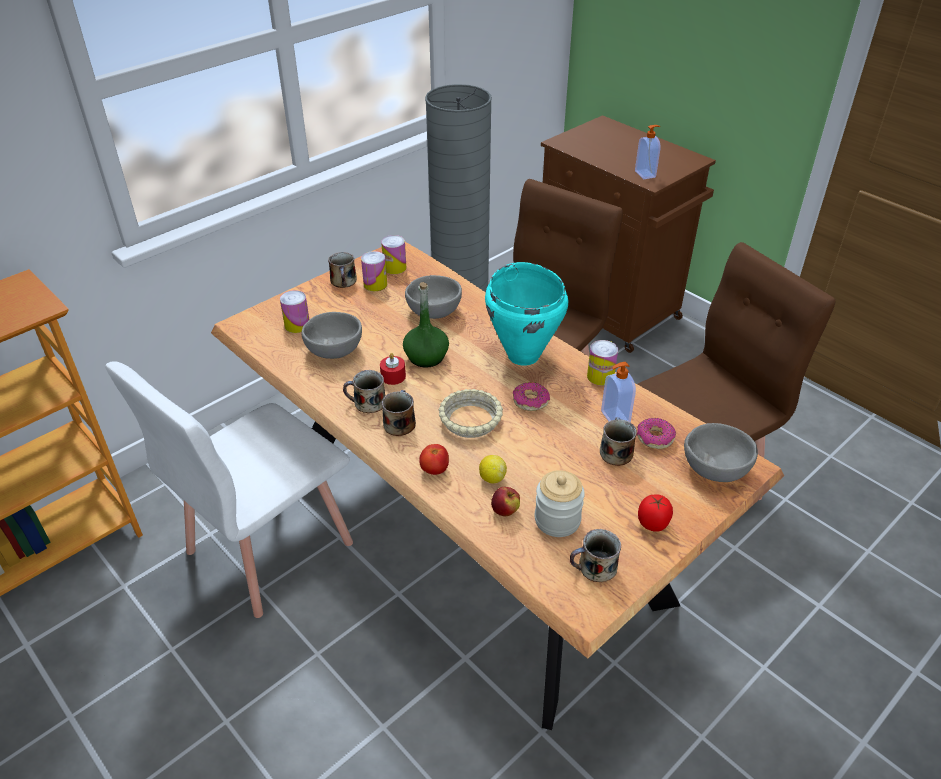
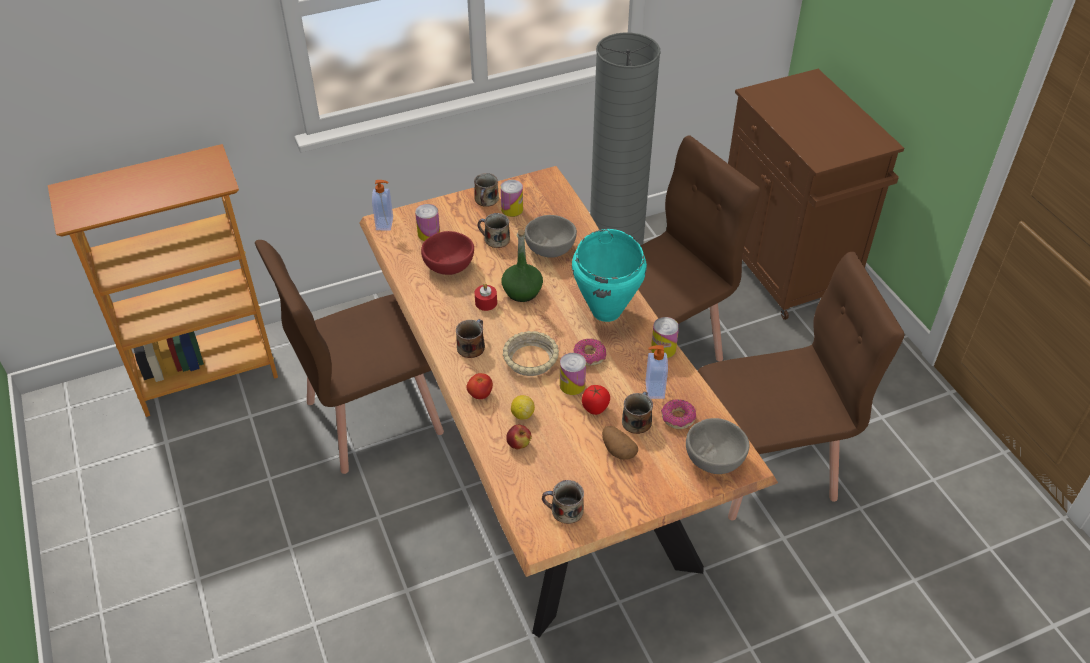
camera: 20 degrees right, 5 degrees up
white chair [105,361,353,618] -> brown chair [255,240,444,474]
grey bowl [301,312,362,359] -> red bowl [421,231,474,275]
mug [343,370,385,413] -> mug moved to [477,213,510,248]
can [381,235,406,274] -> can moved to [560,353,586,395]
jar [535,470,585,537] -> none
soap dispenser [635,125,661,179] -> soap dispenser moved to [372,180,393,231]
tomato [638,494,673,532] -> tomato moved to [582,385,610,415]
none -> potato [602,426,638,460]

